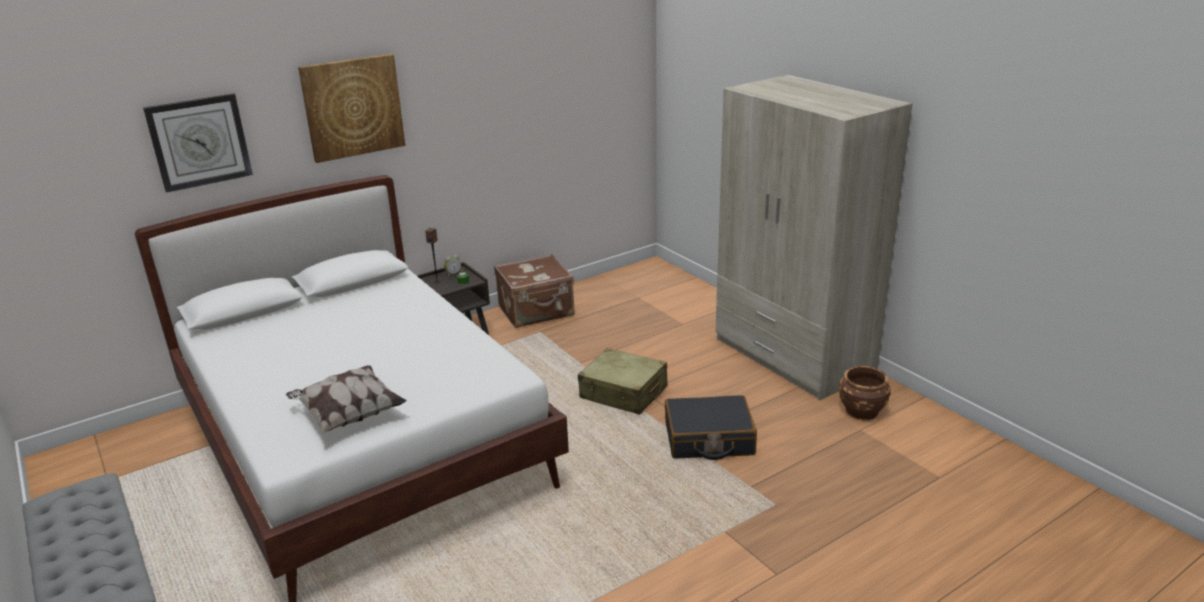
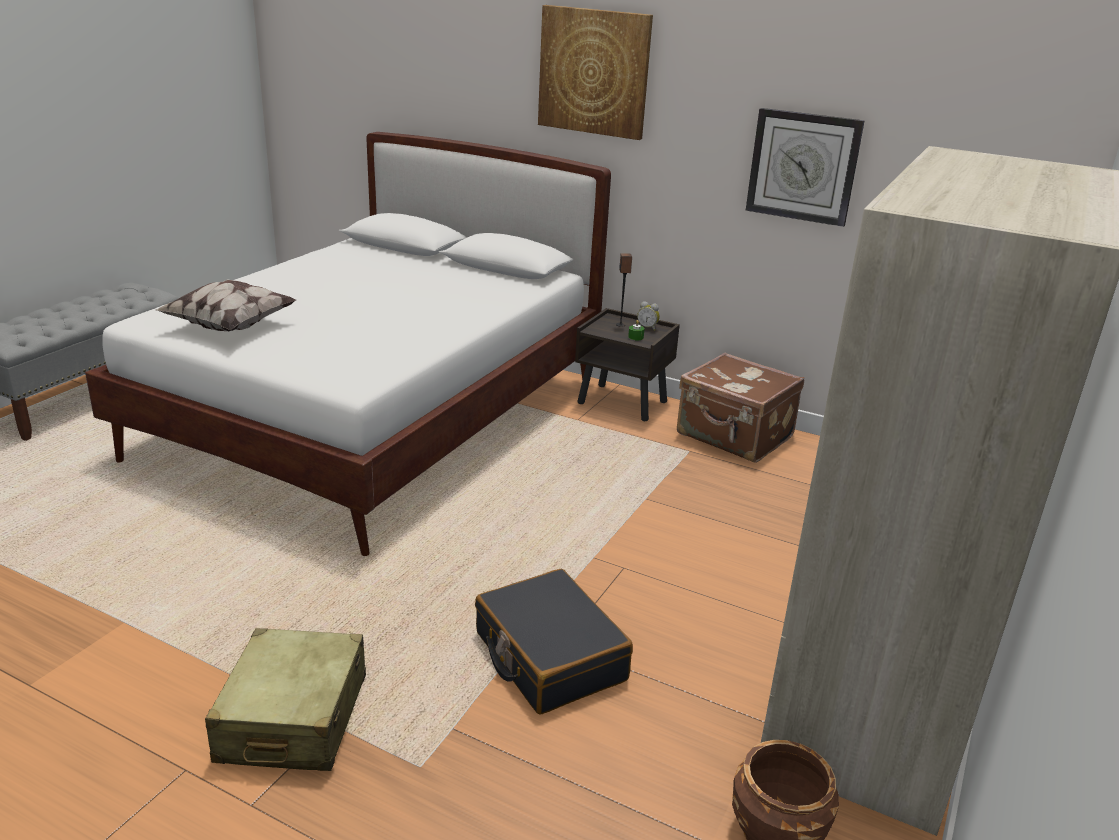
camera: 60 degrees right, 0 degrees up
wall clock [143,93,253,193] -> wall clock moved to [746,108,865,227]
beige suitcase [578,348,668,415] -> beige suitcase moved to [205,628,366,771]

